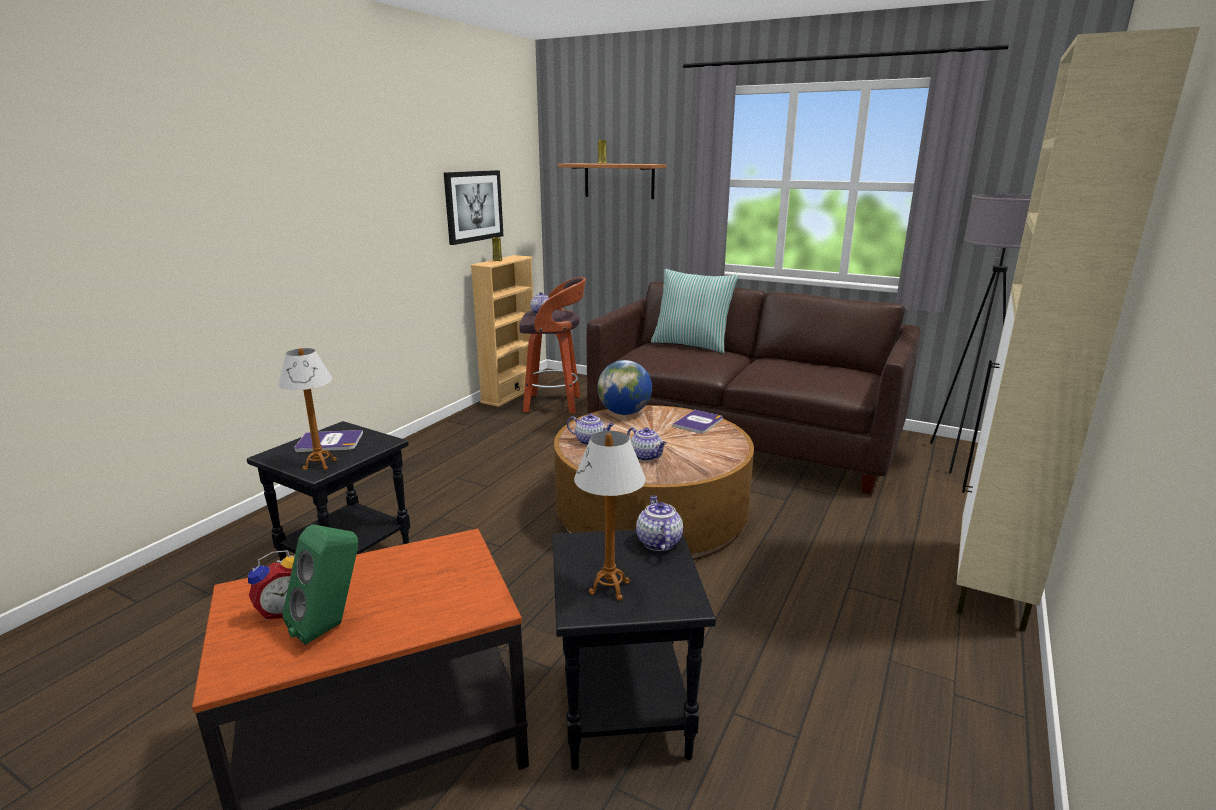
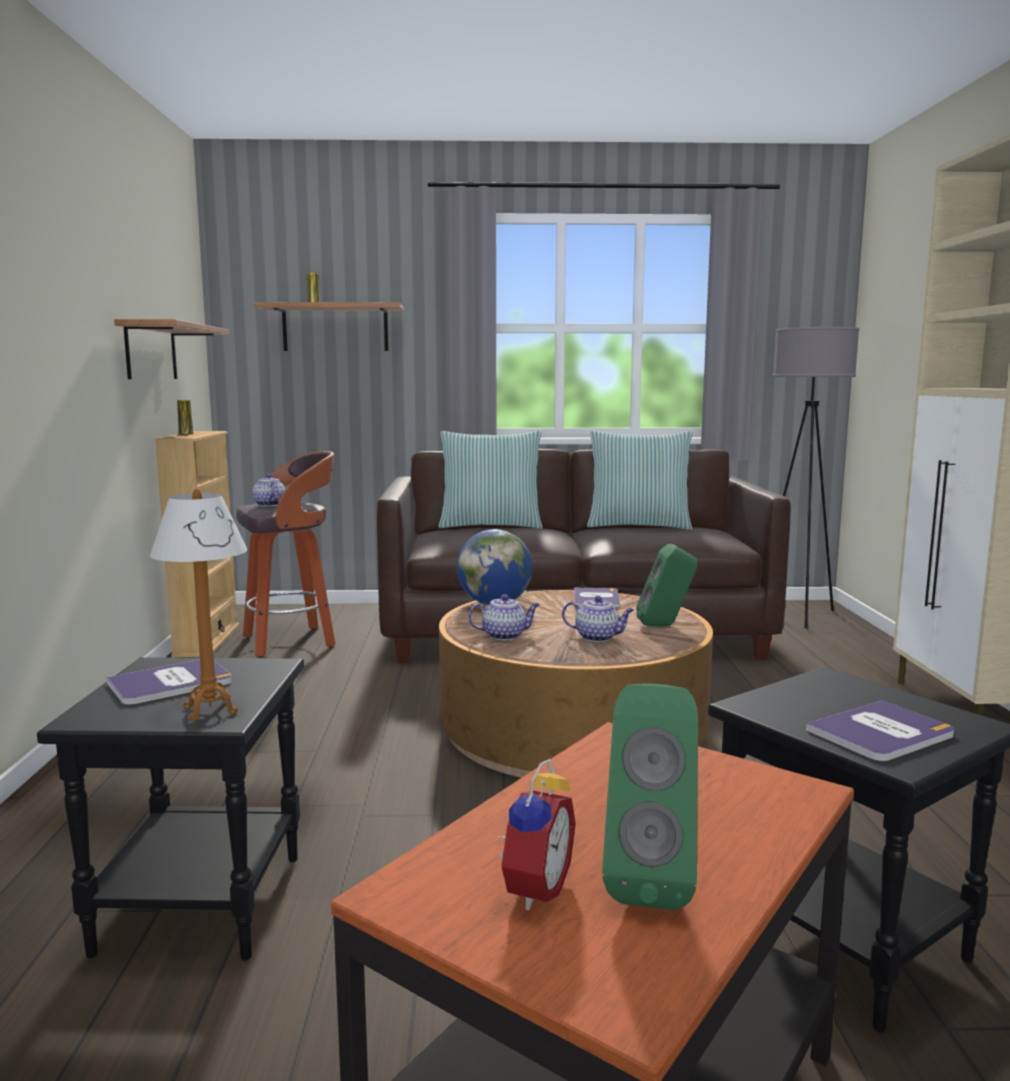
camera: 30 degrees left, 10 degrees down
picture [444,170,503,245] -> shelf [114,319,229,379]
table lamp [574,431,646,601] -> book [806,701,954,761]
teapot [636,495,683,551] -> none
none -> pillow [587,431,693,530]
none -> green speaker [636,543,697,627]

